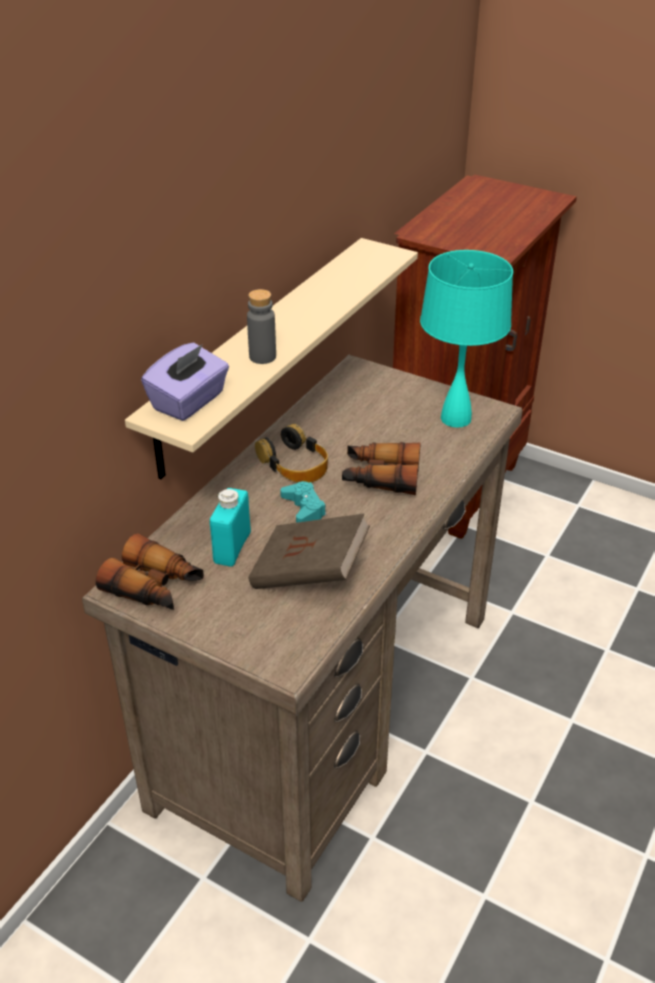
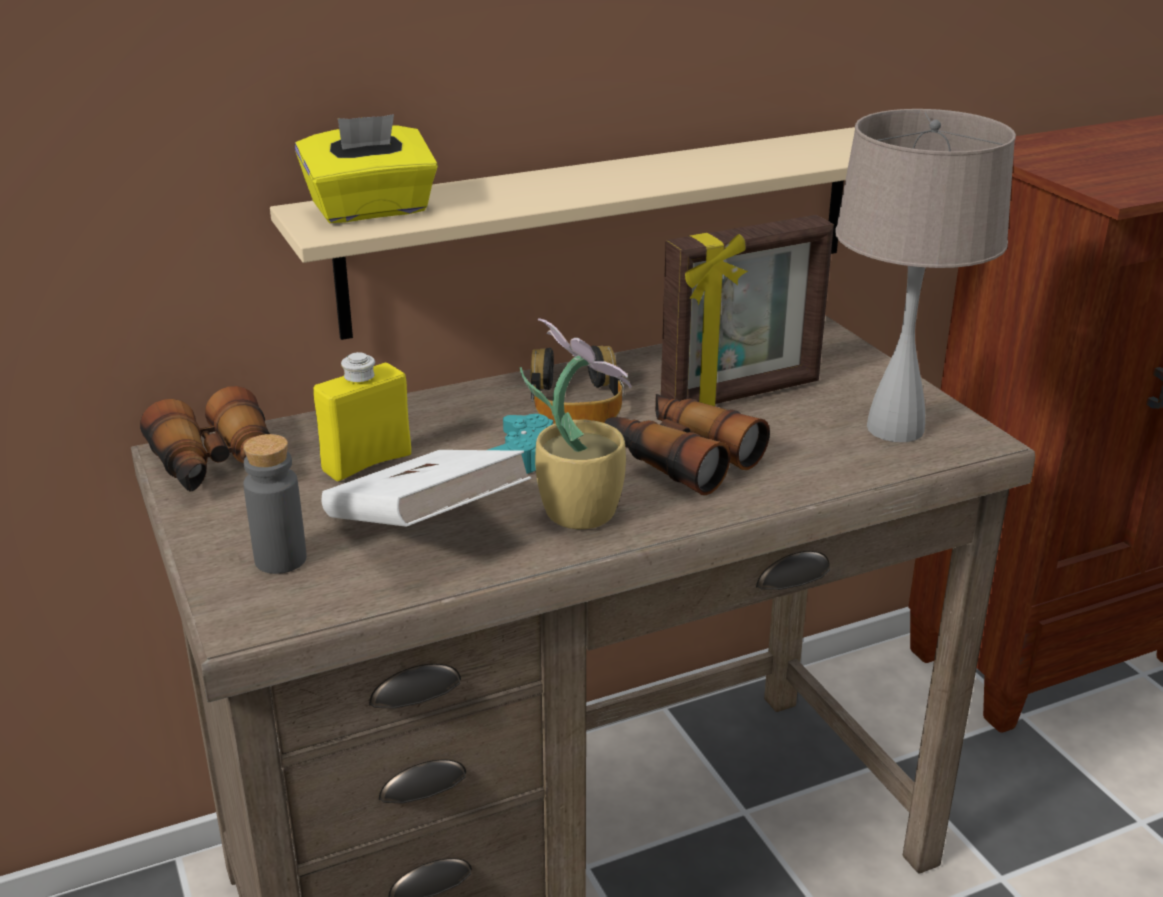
camera: 35 degrees right, 10 degrees down
purple tissue box [141,342,229,421] -> yellow tissue box [295,114,438,223]
turquoise bottle [210,488,251,567] -> yellow bottle [313,352,411,481]
grey bottle [247,289,276,364] -> grey bottle moved to [243,434,307,574]
brown book [248,514,370,589] -> white book [322,450,531,527]
turquoise table lamp [420,250,513,428] -> beige table lamp [835,109,1016,442]
none -> potted plant [520,318,632,529]
none -> picture frame [661,215,834,406]

